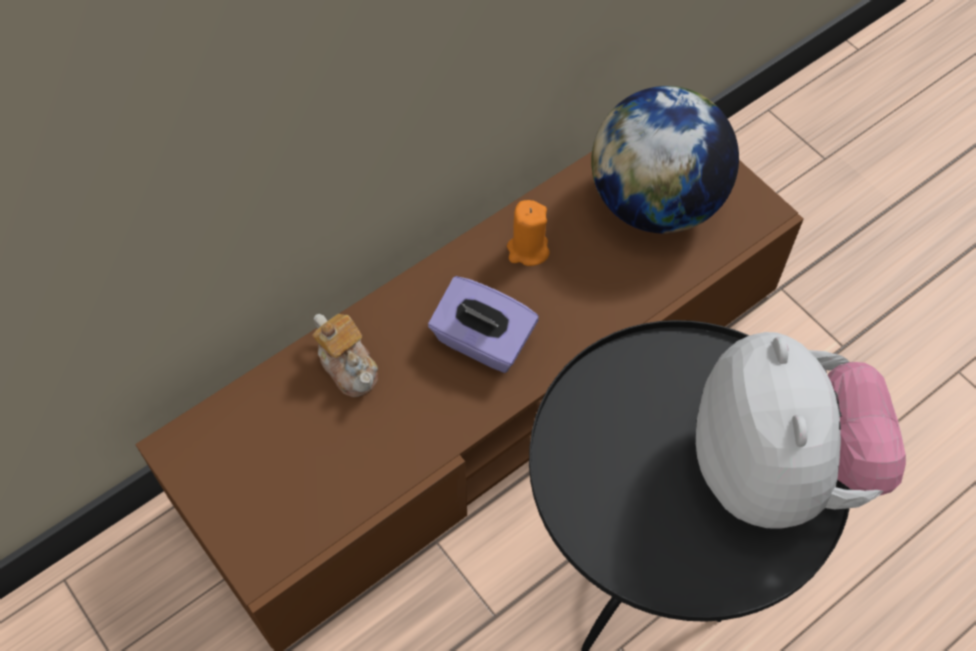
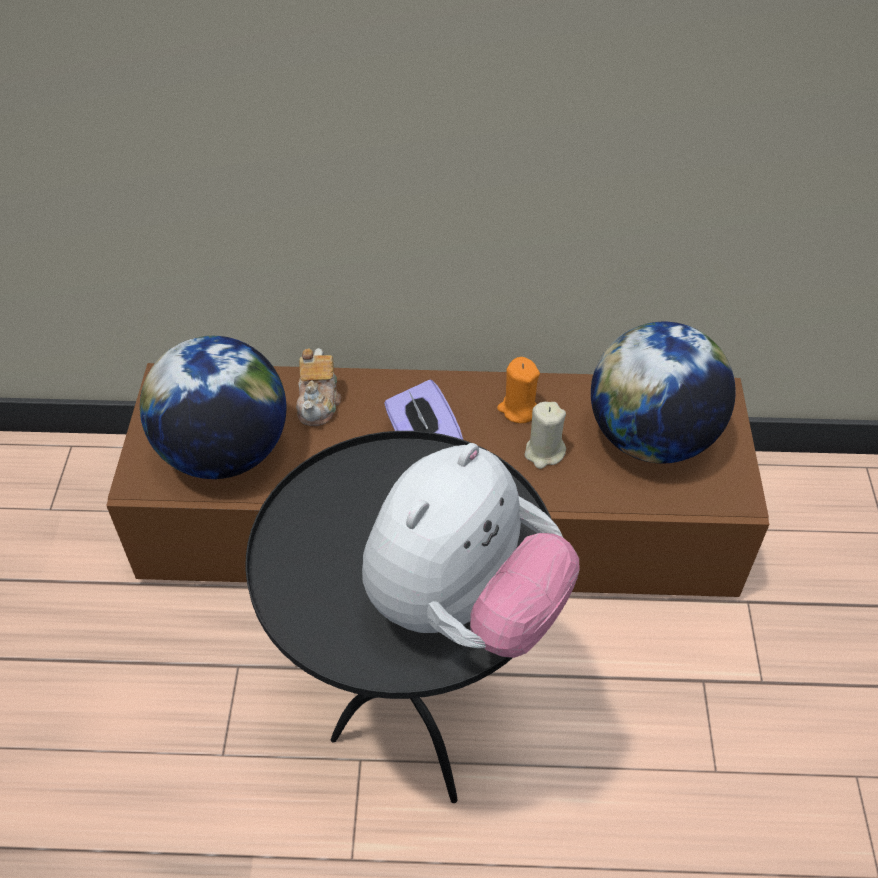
camera: 40 degrees right, 10 degrees down
none -> globe [140,336,286,479]
none -> beige candle [525,402,566,469]

